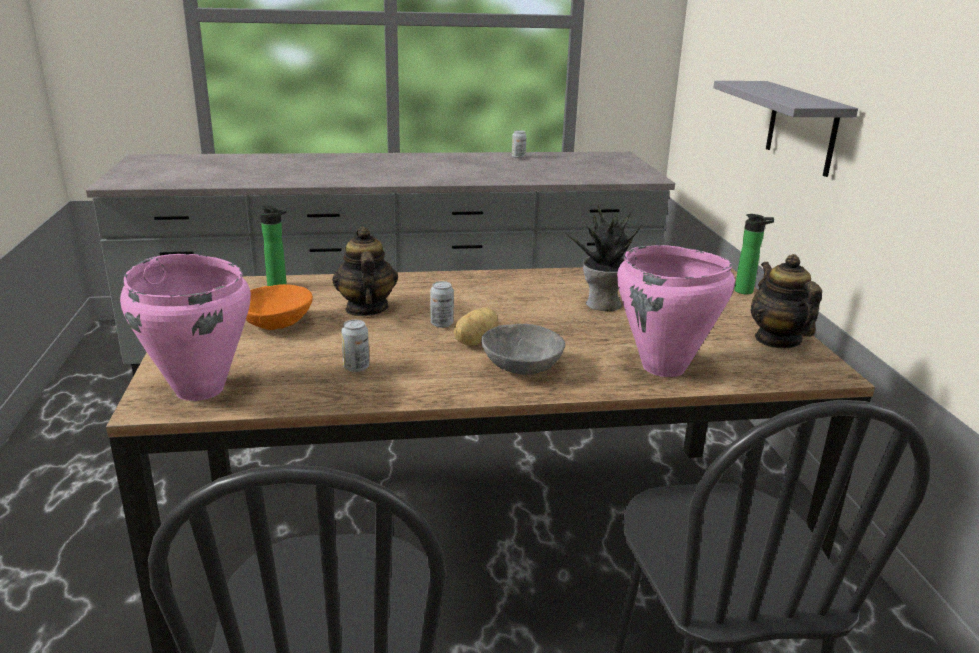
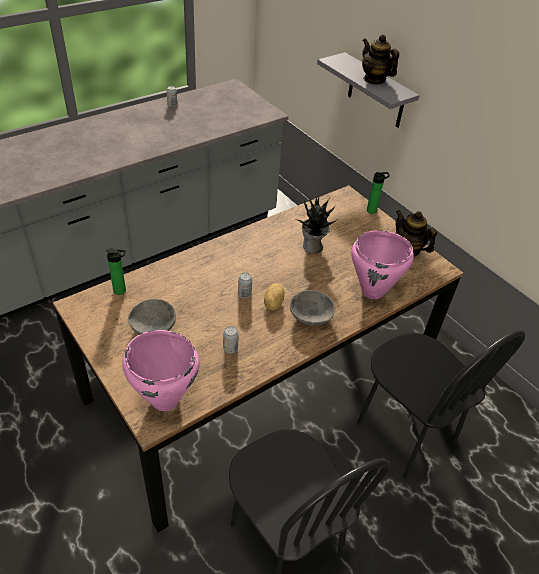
camera: 30 degrees left, 20 degrees up
orange bowl [246,284,313,330] -> grey bowl [128,299,176,335]
teapot [332,226,398,316] -> teapot moved to [362,34,399,85]

